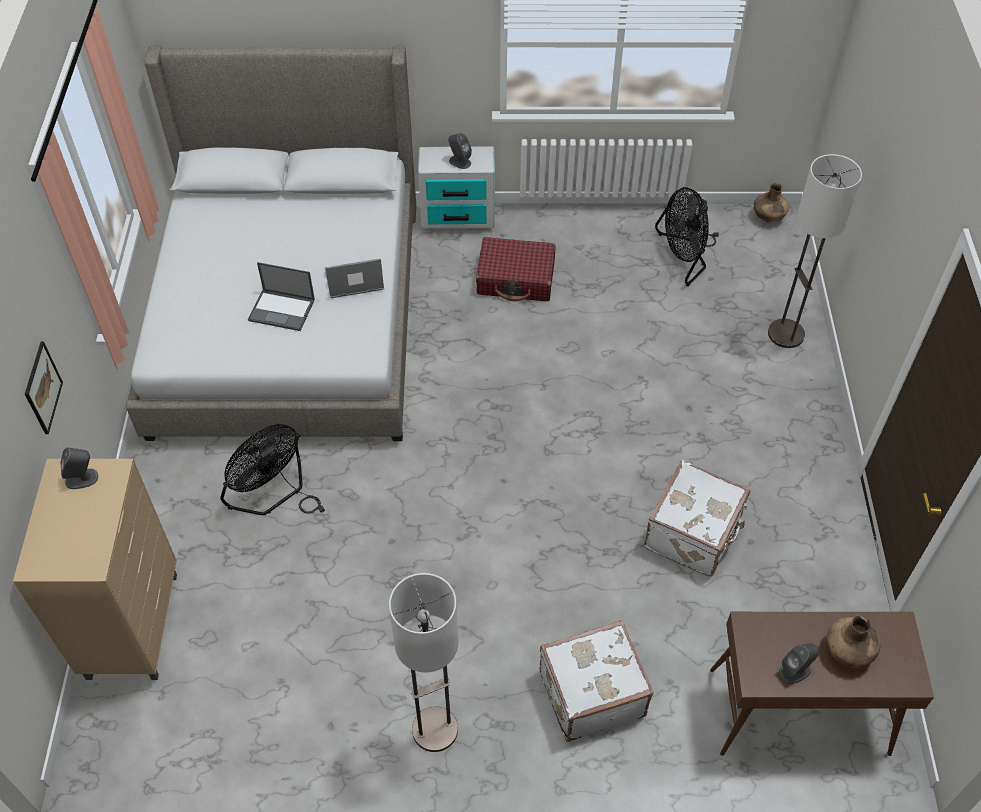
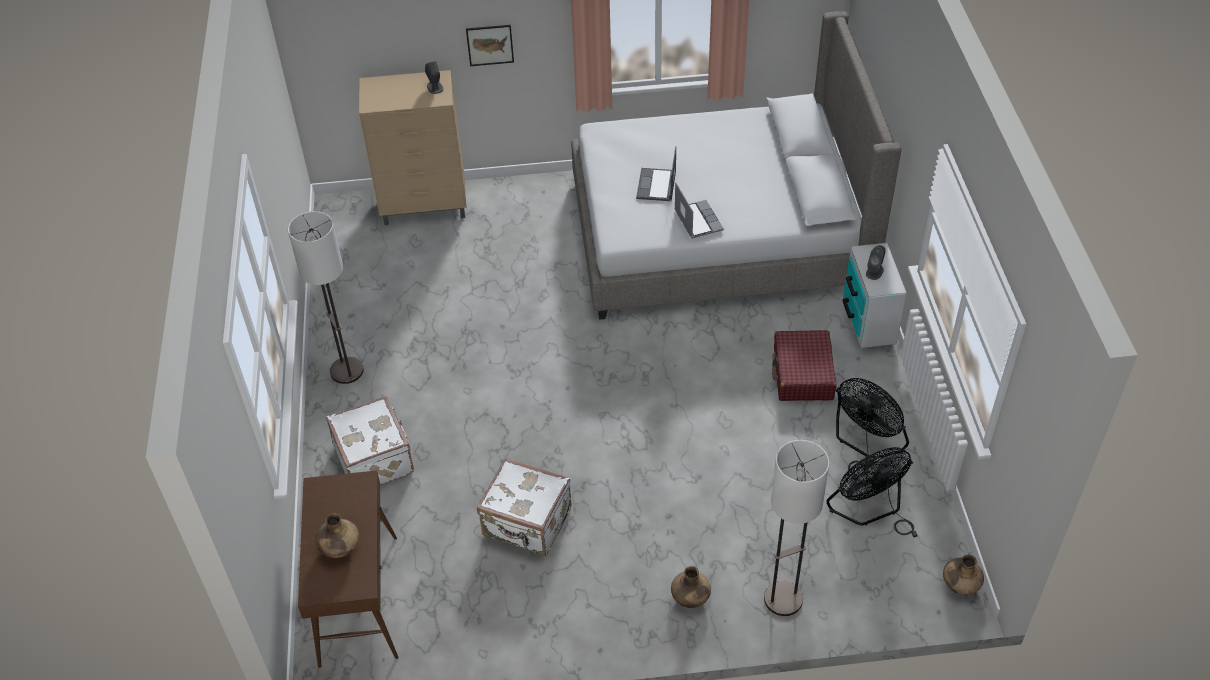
camera: 85 degrees right, 5 degrees down
black fan [220,424,325,515] -> black fan moved to [835,378,909,480]
grey speaker [779,643,819,684] -> none
none -> brown vase [671,566,711,608]

